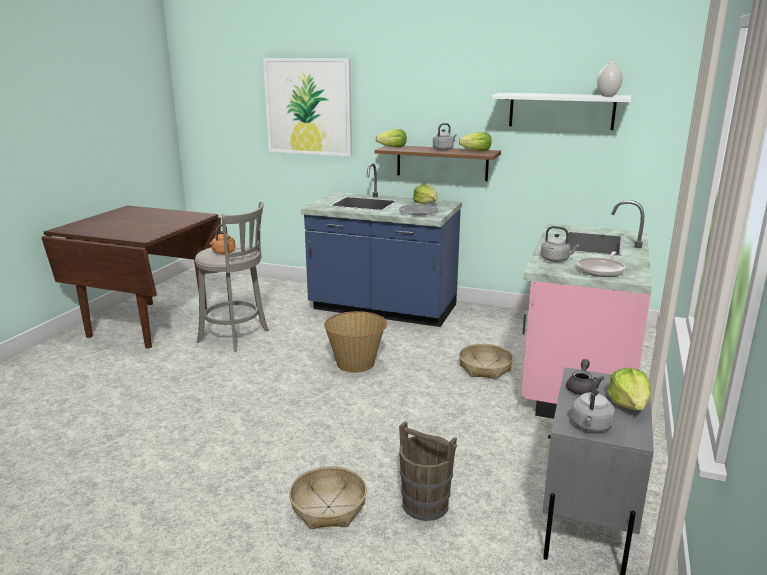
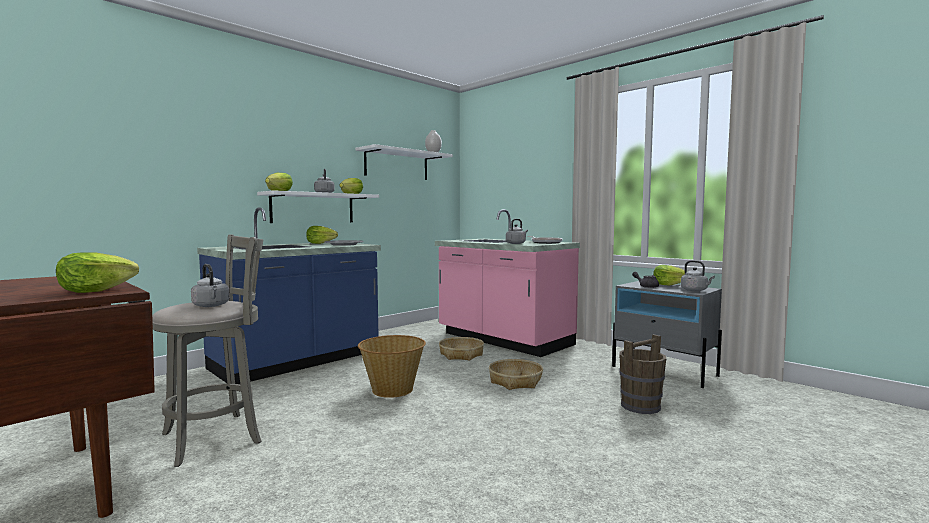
camera: 65 degrees left, 15 degrees down
orange kettle [209,224,236,254] -> grey kettle [191,264,230,307]
picture [263,58,352,156] -> none
basket [289,466,367,529] -> basket moved to [489,359,543,390]
brown shelf [374,146,501,181] -> white shelf [257,190,379,223]
none -> lettuce [56,253,139,293]

